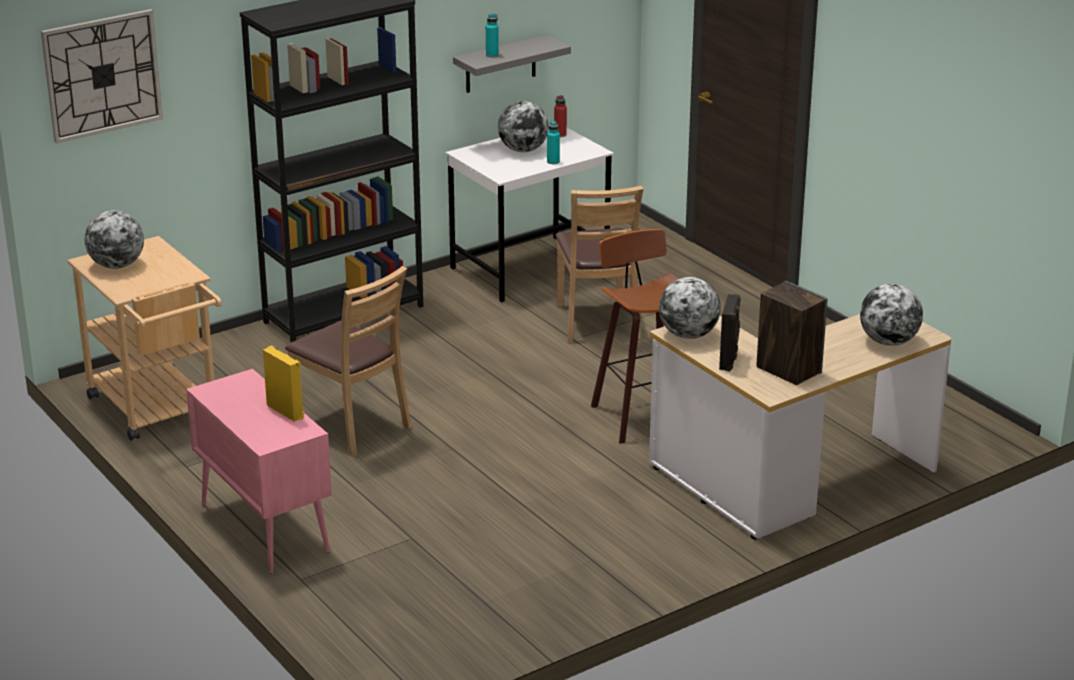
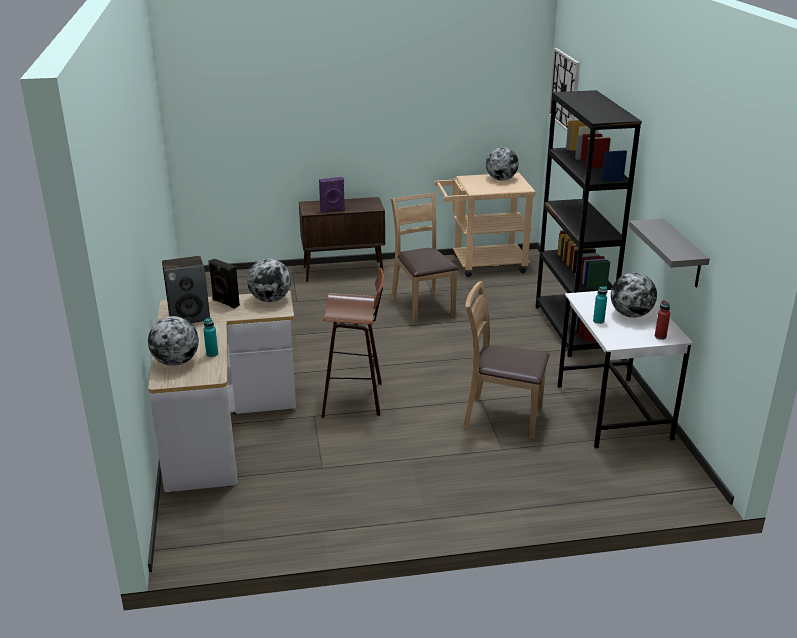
camera: 115 degrees right, 0 degrees up
pink cabinet [186,369,332,574] -> brown cabinet [299,197,385,282]
yellow speaker [263,346,304,422] -> purple speaker [319,177,345,213]
brown chair [285,266,412,457] -> brown chair turned 90 degrees clockwise [391,193,459,324]
turquoise bottle [486,14,499,57] -> turquoise bottle moved to [203,318,218,357]

